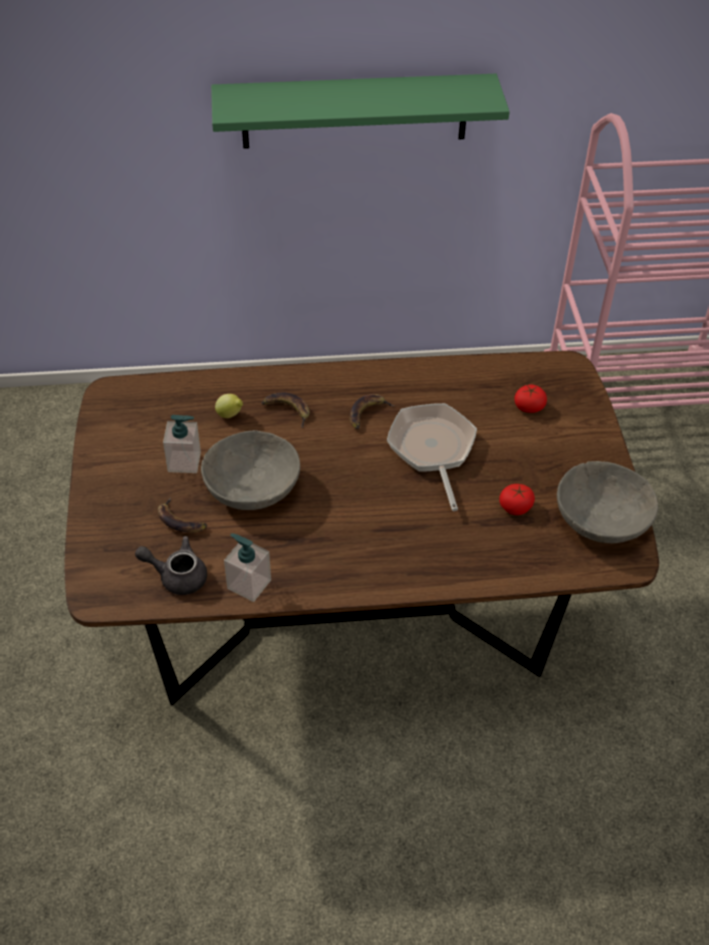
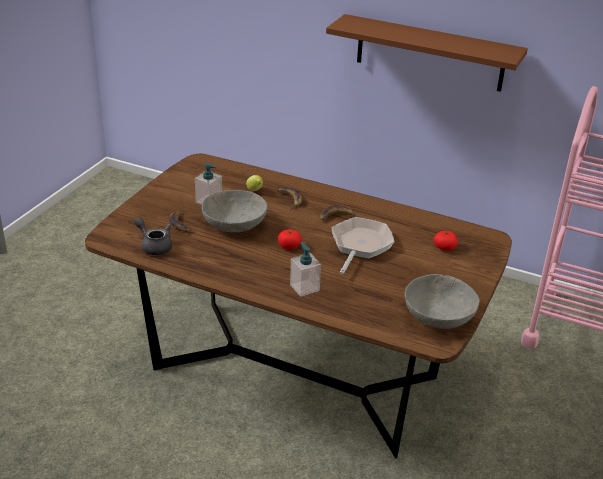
camera: 30 degrees right, 15 degrees down
green shelf [211,74,510,149] -> brown shelf [326,14,528,92]
soap dispenser [224,533,271,602] -> soap dispenser moved to [290,242,321,297]
tomato [499,484,535,515] -> tomato moved to [278,229,302,250]

